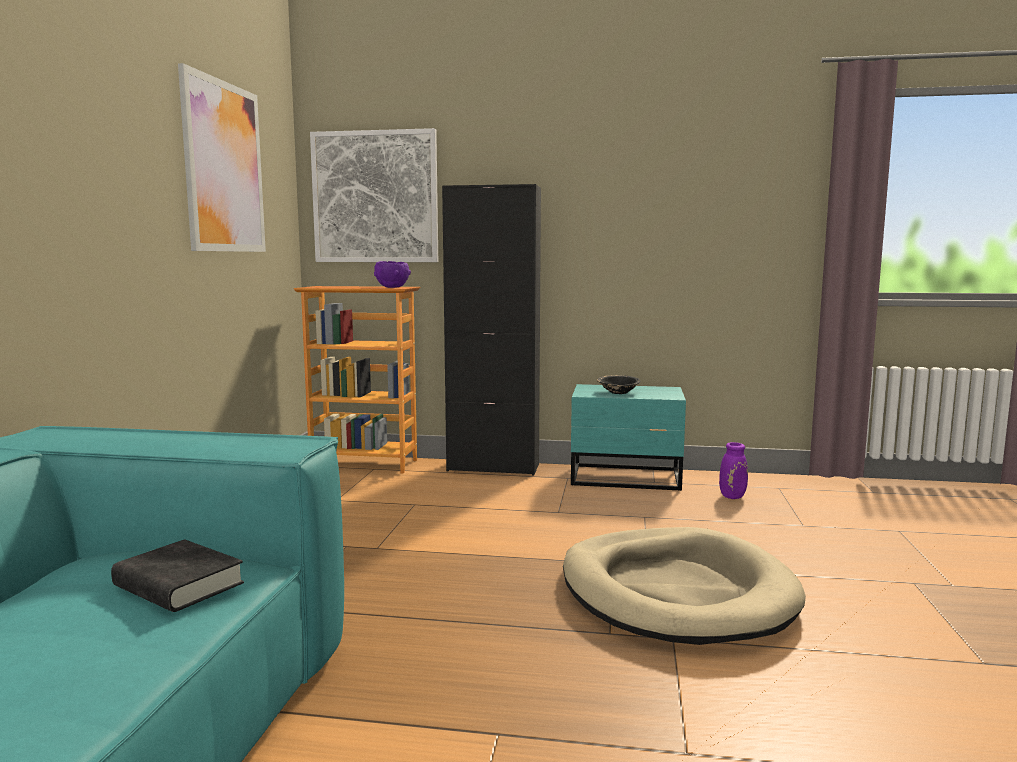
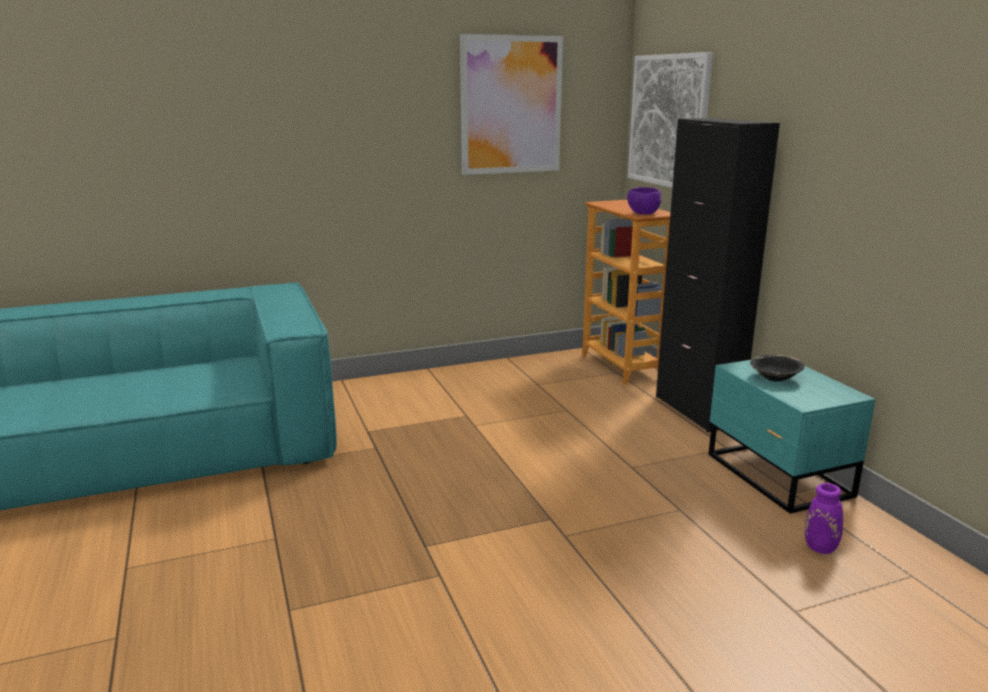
camera: 60 degrees right, 10 degrees up
black book [111,539,244,612] -> none
beige dog bed [563,527,806,645] -> none

